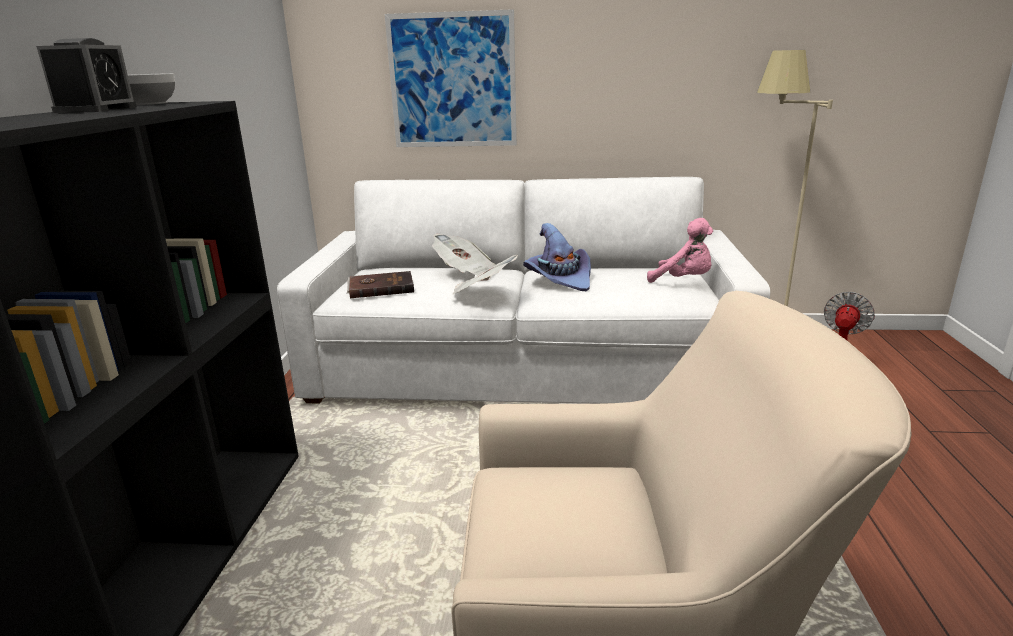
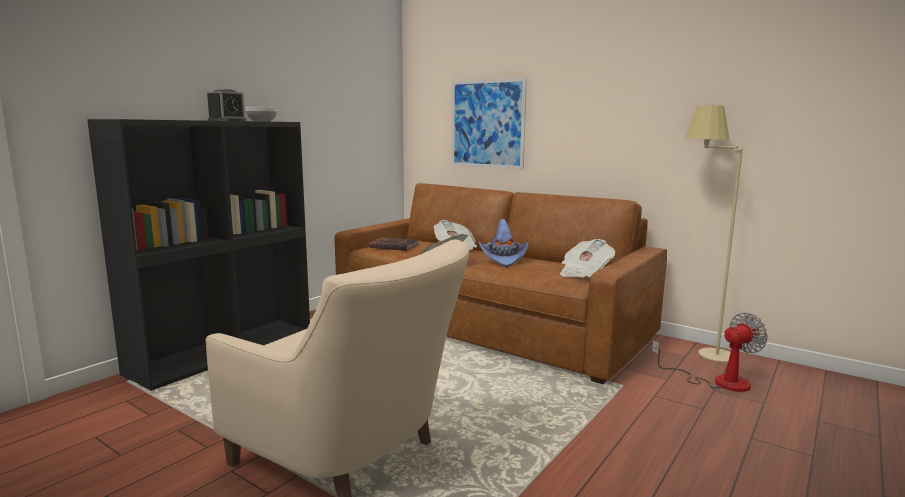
camera: 30 degrees right, 10 degrees down
white sofa [277,177,770,404] -> brown sofa [334,183,667,384]
pink plush toy [647,218,713,283] -> newspaper [560,239,615,278]

